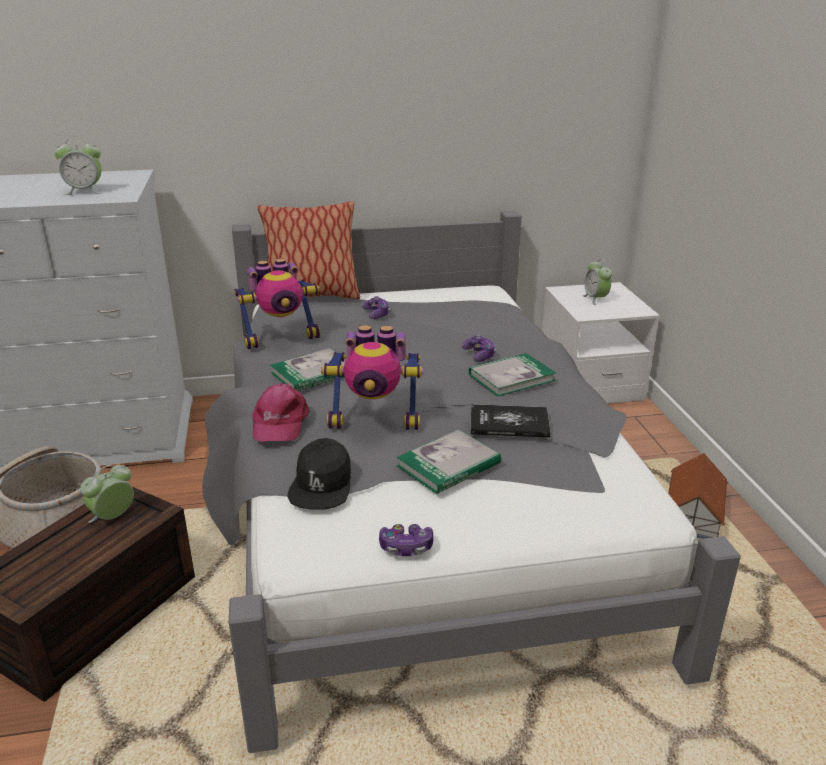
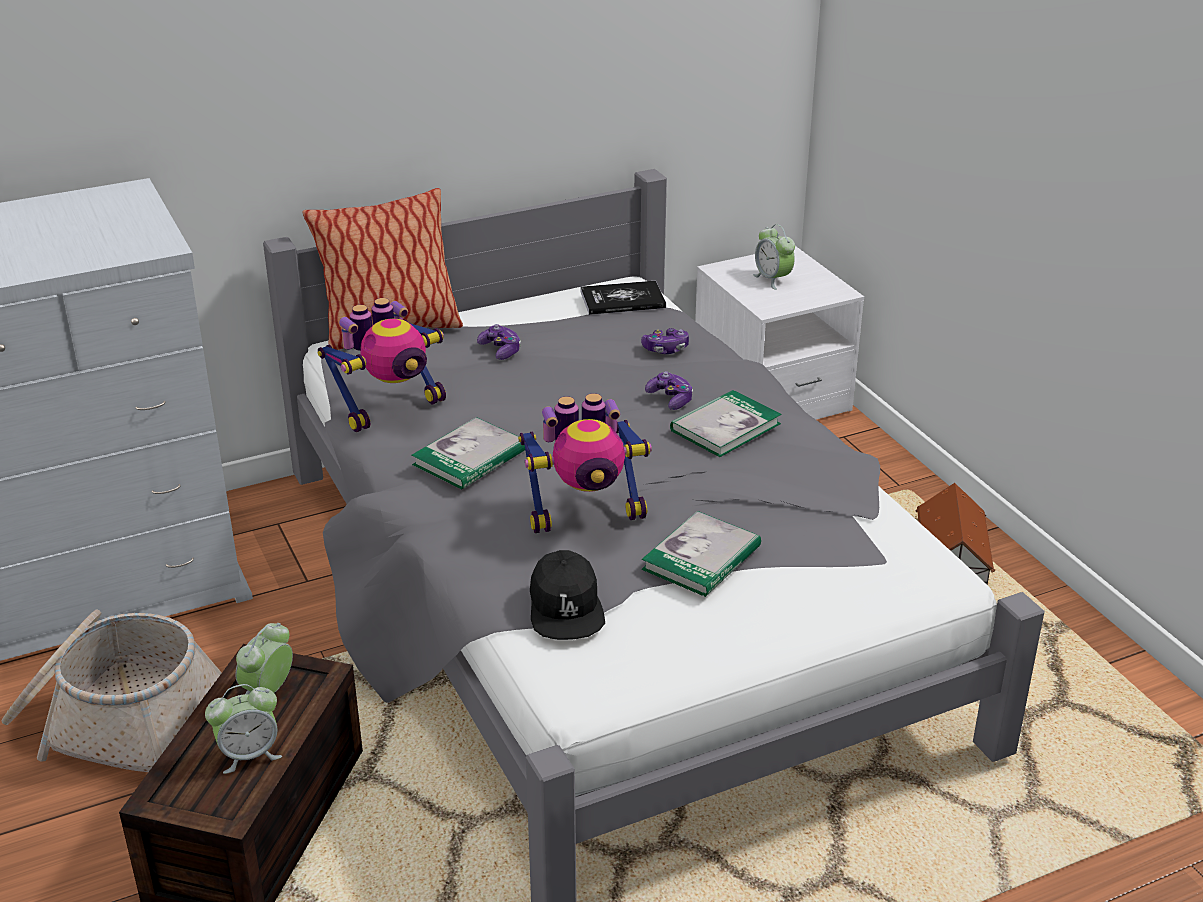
camera: 15 degrees left, 5 degrees up
alarm clock [54,137,102,195] -> alarm clock moved to [205,684,282,774]
pink cap [252,383,310,442] -> none
game controller [379,524,434,556] -> game controller moved to [641,328,689,354]
book [470,404,551,438] -> book moved to [580,281,666,315]

